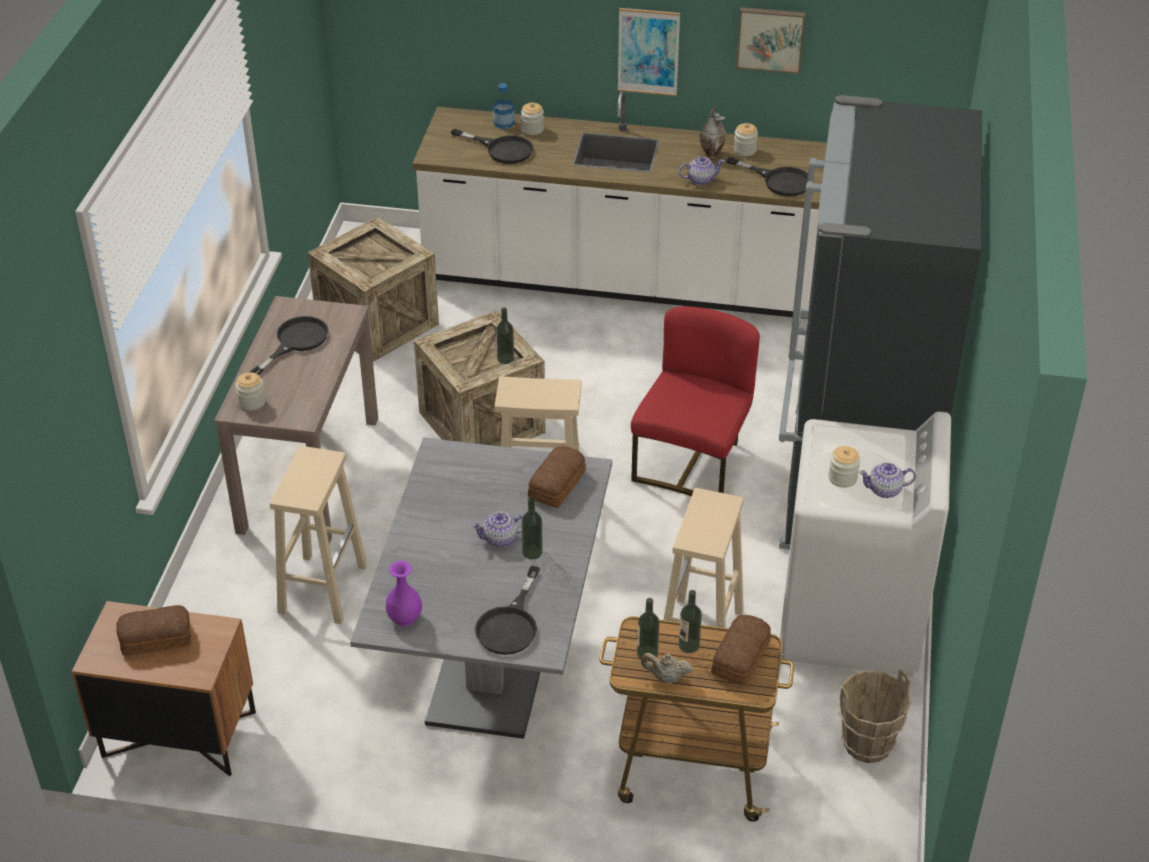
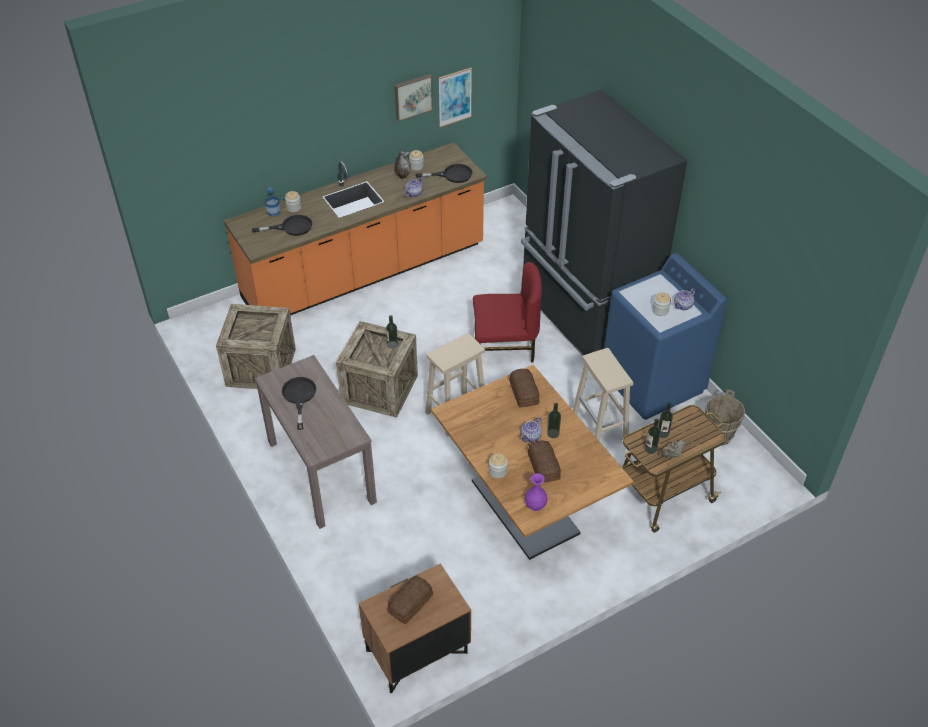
camera: 40 degrees left, 5 degrees up
jar [235,372,265,411] -> jar moved to [489,453,508,479]
beige stool [270,446,367,624] -> none
grey dining table [350,437,612,739] -> brown dining table [431,365,634,560]
white counter [412,90,827,319] -> orange counter [224,142,487,315]
black frying pan [475,566,540,655] -> none
picture [618,8,680,96] -> picture moved to [438,68,472,127]
red chair [631,306,760,496] -> red chair turned 105 degrees clockwise [473,262,542,362]
bread [711,615,771,686] -> bread moved to [528,440,561,483]
white washing machine [780,411,951,677] -> blue washing machine [604,253,727,420]

